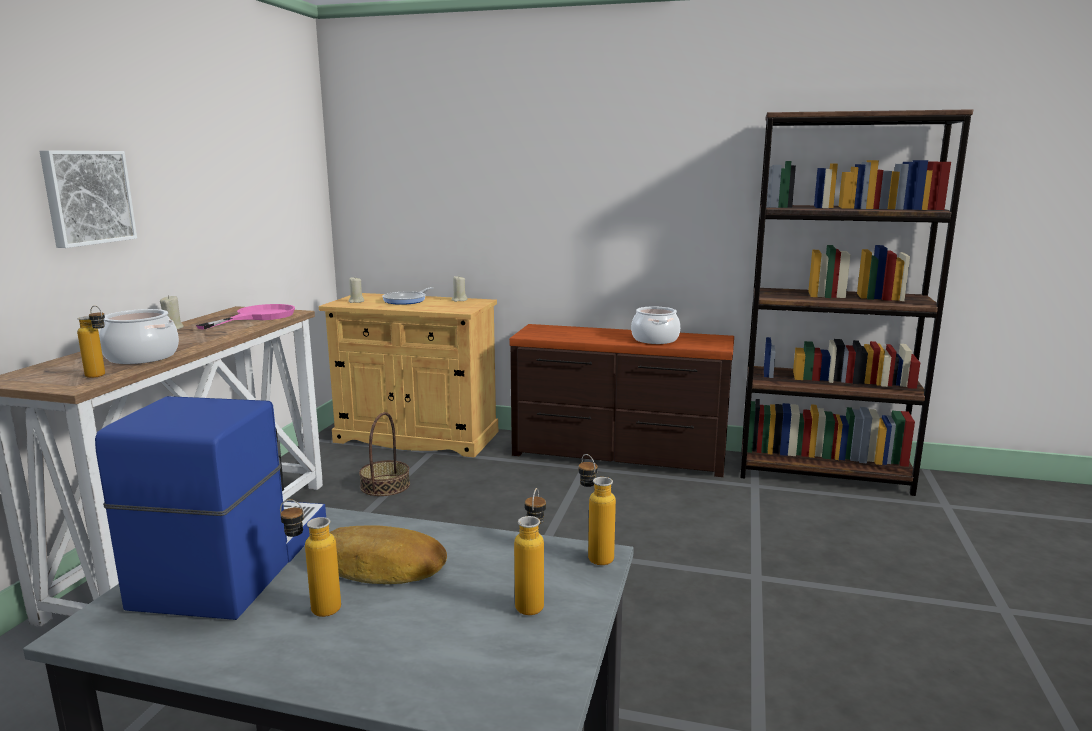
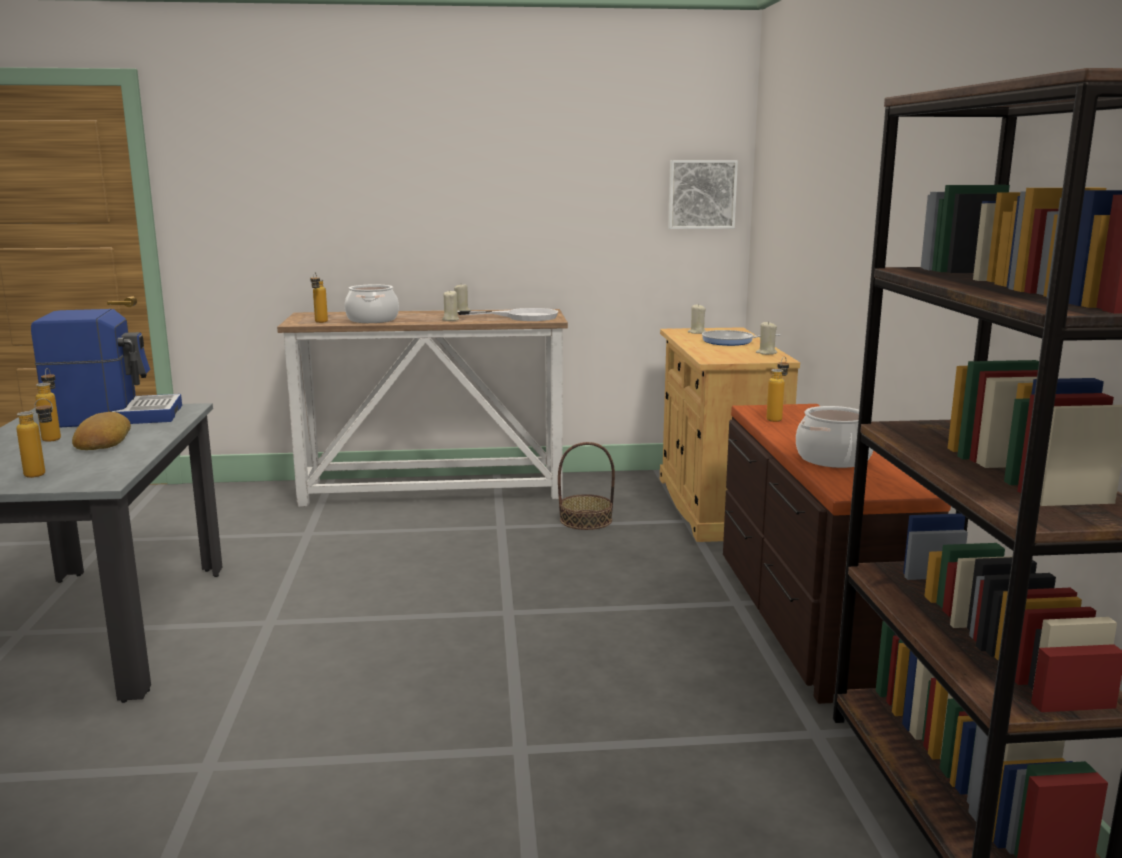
camera: 70 degrees right, 0 degrees up
picture [40,150,137,248] -> picture moved to [668,160,738,229]
pink frying pan [196,304,295,330] -> white frying pan [458,308,558,321]
bottle [578,454,616,565] -> bottle moved to [766,356,789,422]
none -> beige candle [442,290,459,321]

